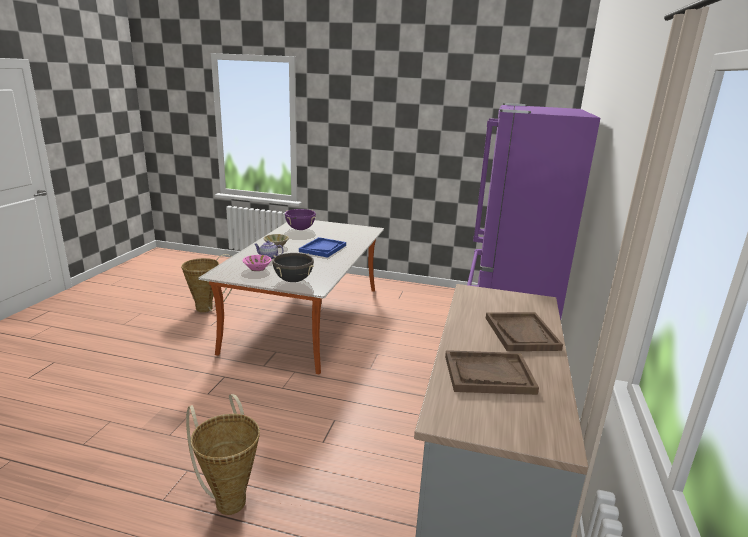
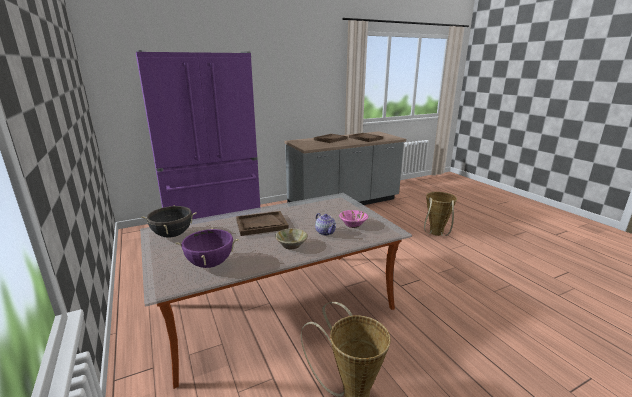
camera: 130 degrees left, 0 degrees up
black cooking pot [272,253,314,282] -> black cooking pot moved to [141,205,197,238]
blue tray [299,237,346,258] -> brown tray [236,211,289,236]

